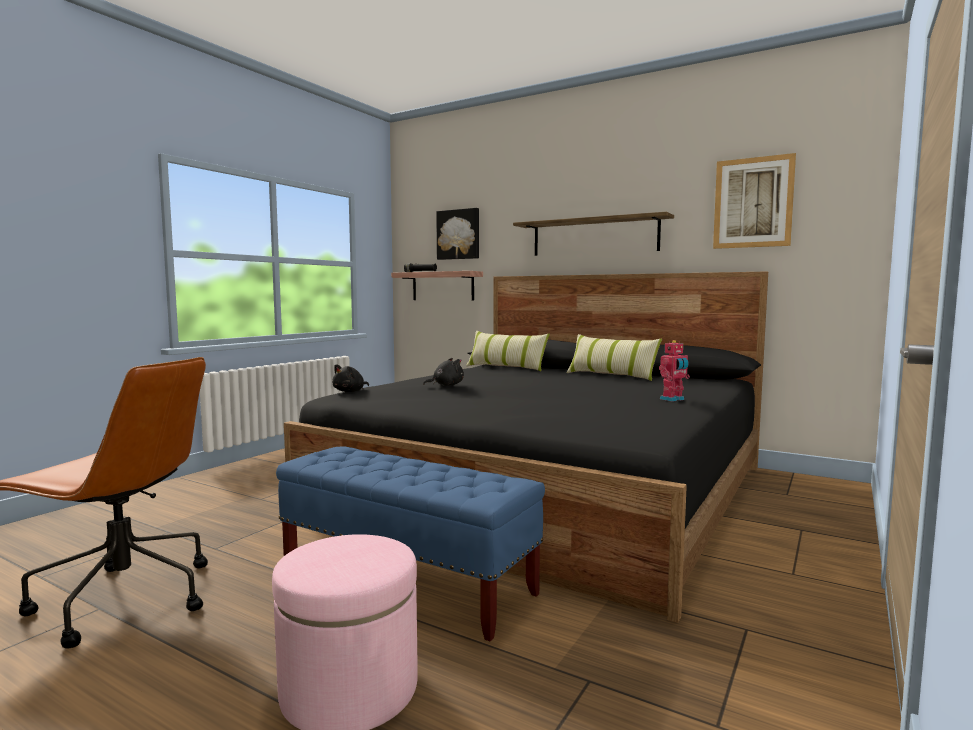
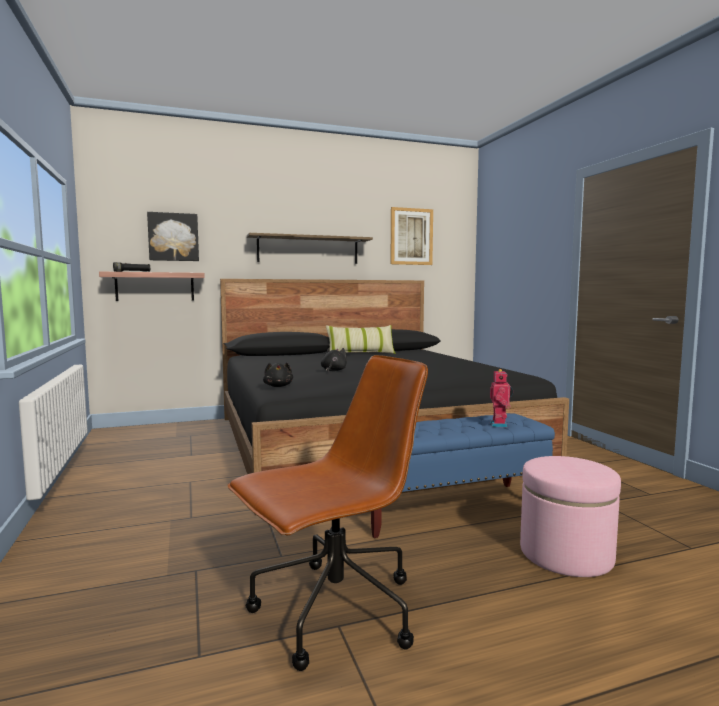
camera: 50 degrees left, 0 degrees up
pillow [466,331,550,371] -> none
toy robot [659,340,690,402] -> toy robot moved to [490,369,513,427]

